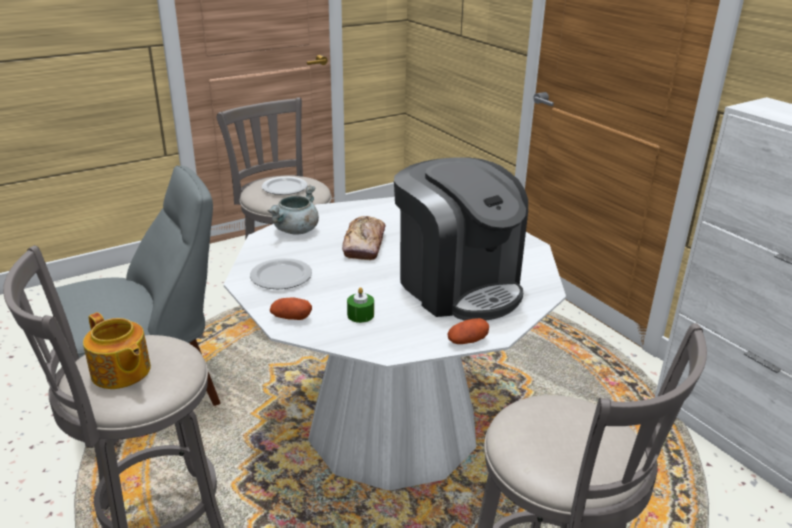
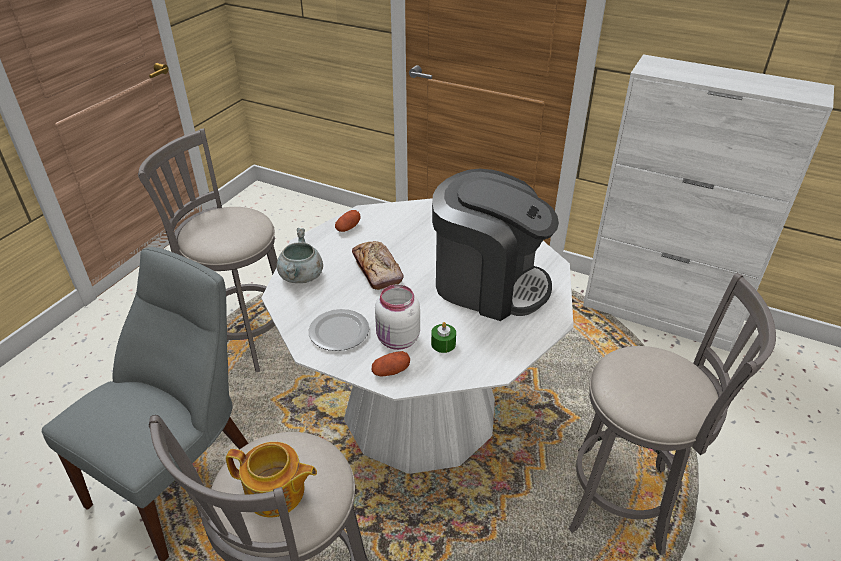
camera: 30 degrees left, 10 degrees up
plate [262,177,307,195] -> none
potato [447,318,489,344] -> potato moved to [335,210,361,232]
none -> white jar [375,284,420,350]

